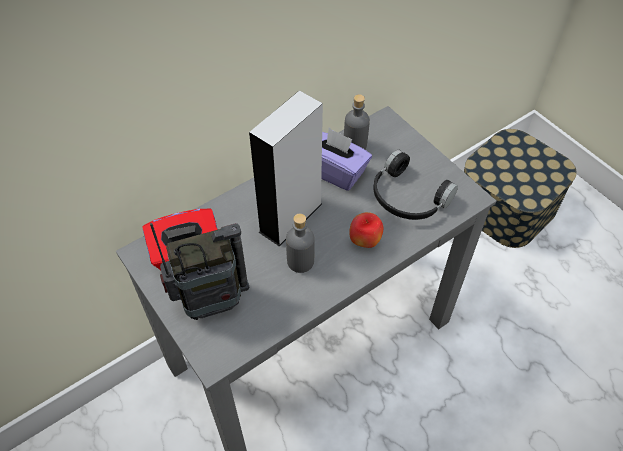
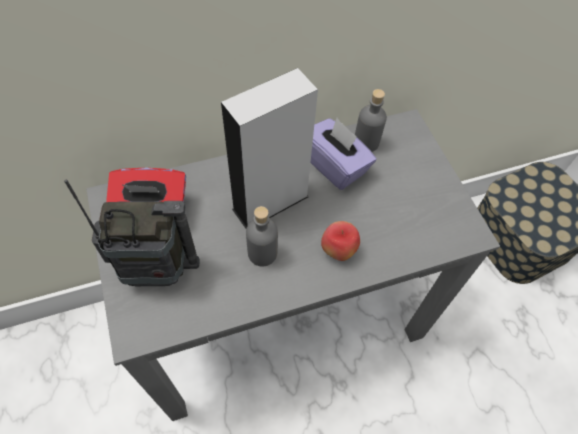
camera: 15 degrees right, 5 degrees up
black headphones [373,150,458,220] -> none

